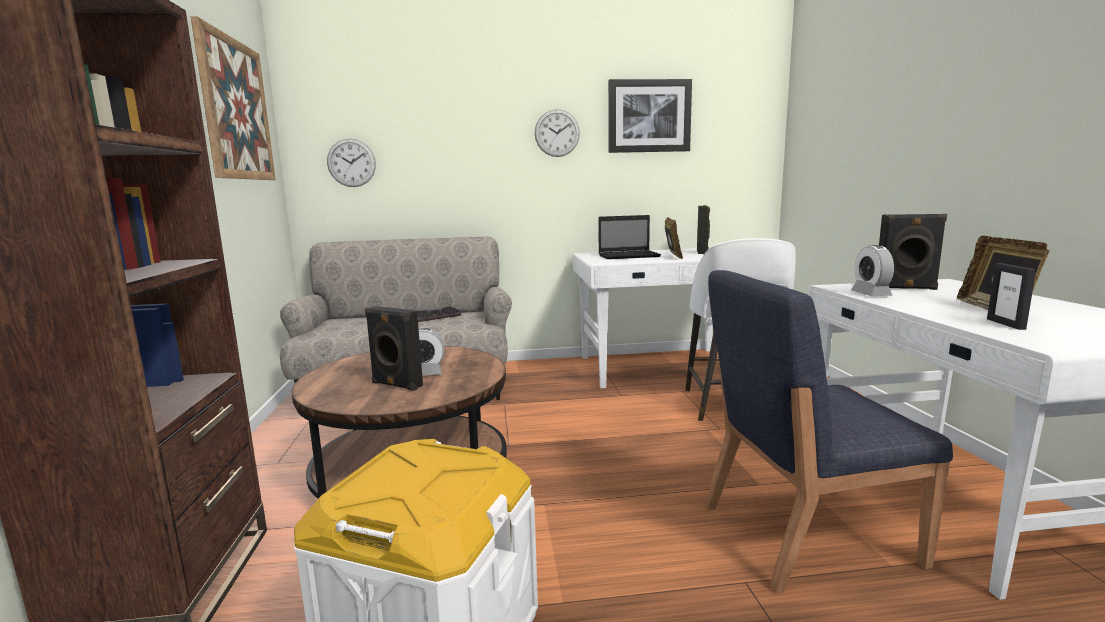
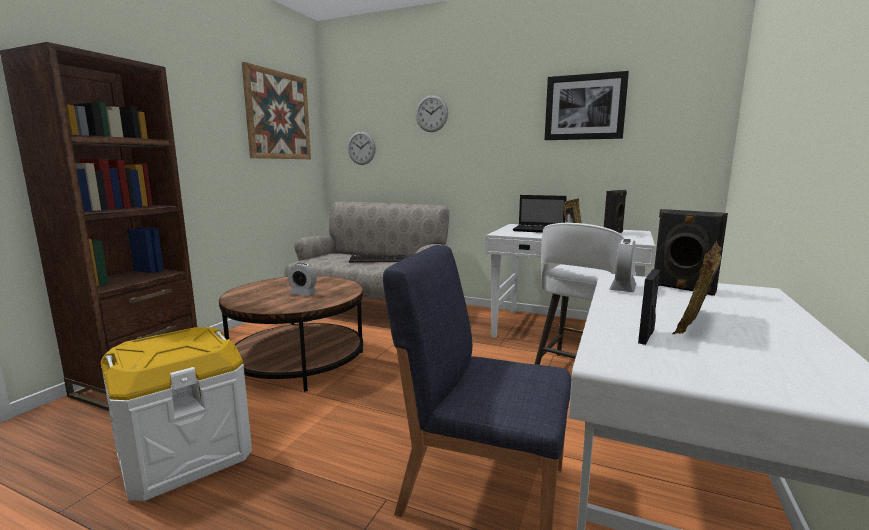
camera: 30 degrees right, 0 degrees up
black speaker [365,306,423,391] -> none
wall clock [535,109,580,157] -> wall clock moved to [416,95,448,132]

